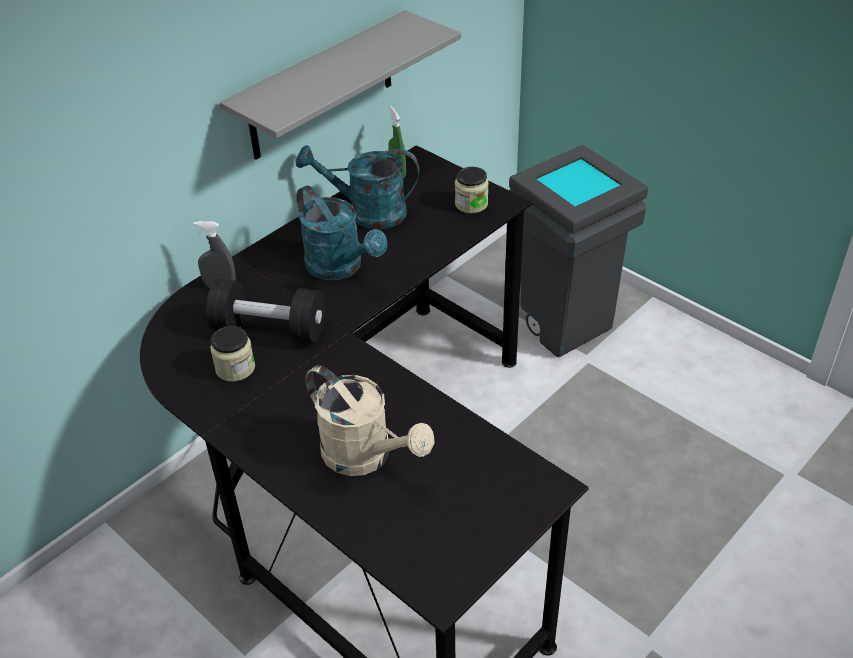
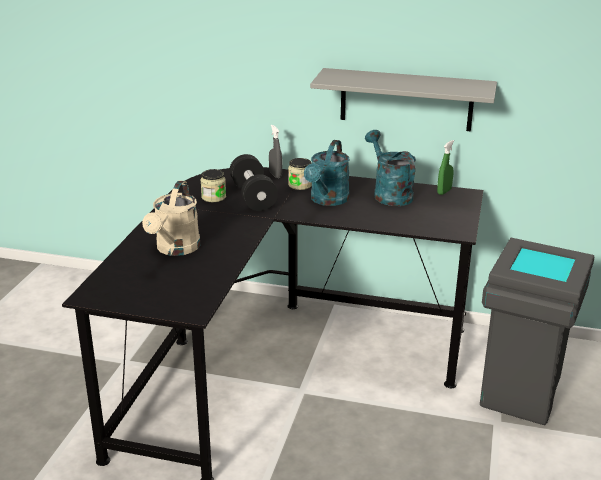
camera: 60 degrees right, 15 degrees down
jar [455,167,489,213] -> jar moved to [288,158,312,190]

